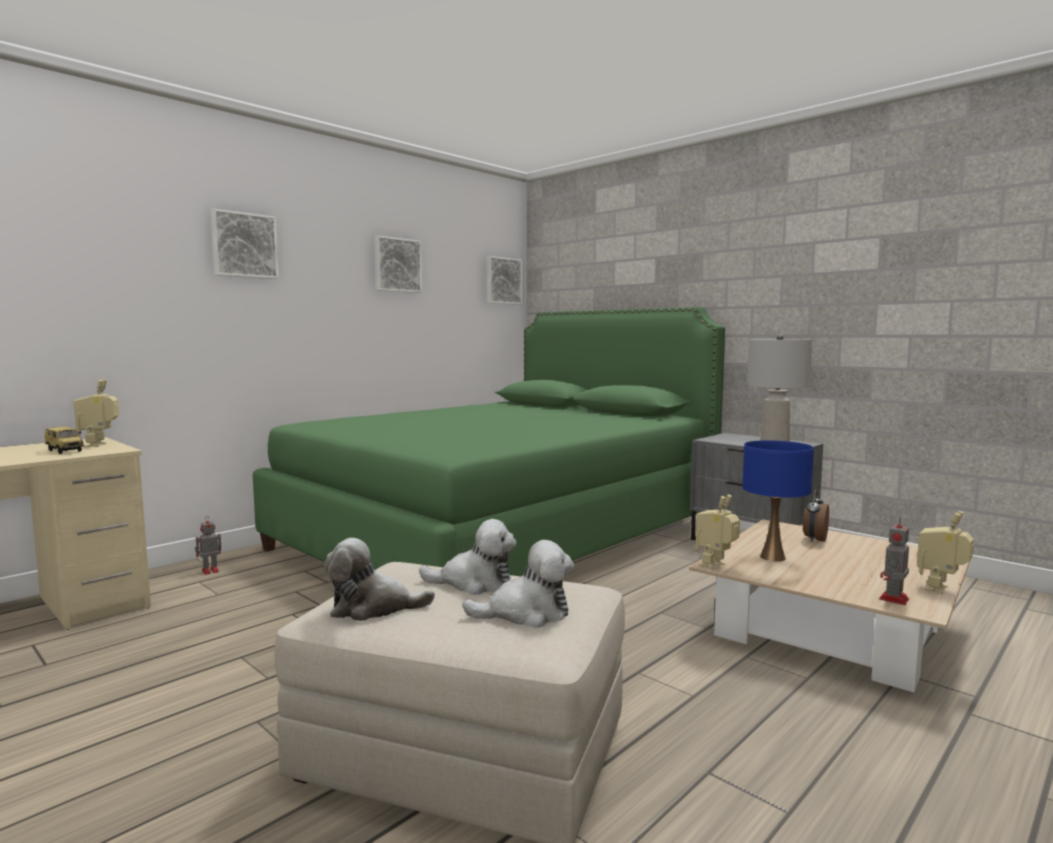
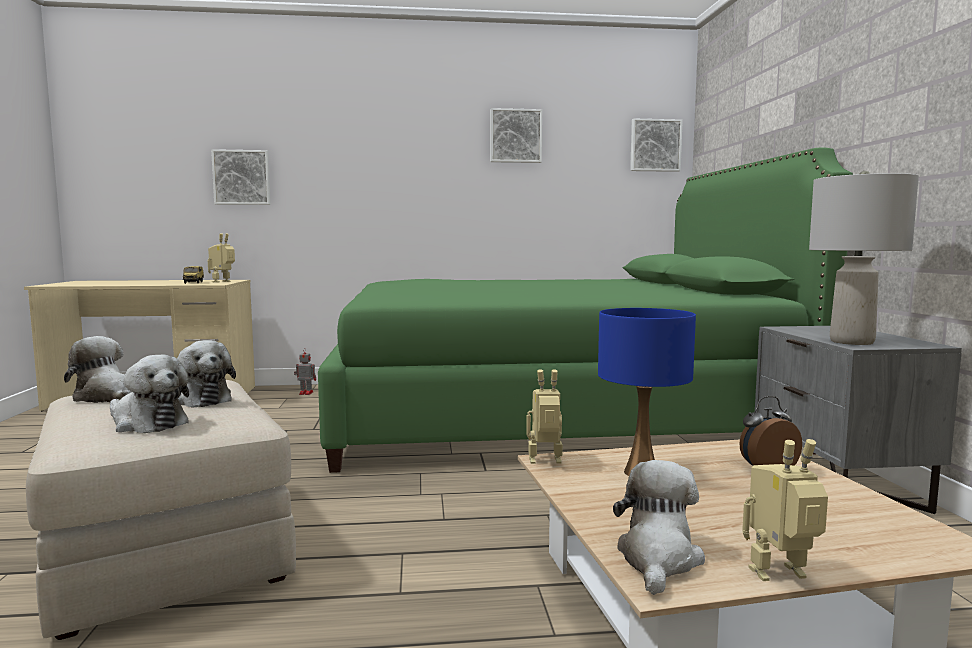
camera: 40 degrees right, 0 degrees up
picture [210,209,279,279] -> picture moved to [211,149,271,205]
toy robot [879,517,909,605] -> plush toy [613,460,705,595]

